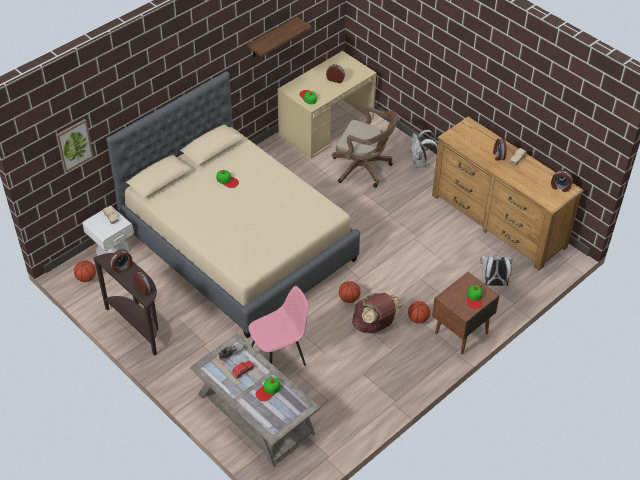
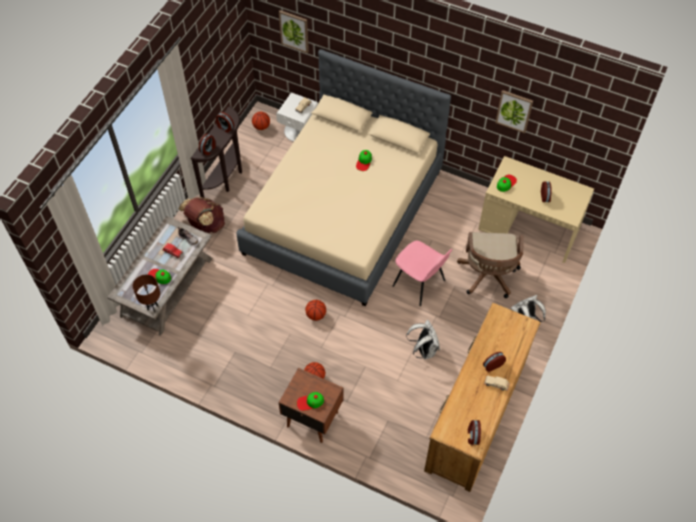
camera: 70 degrees right, 10 degrees up
shelf [247,17,312,58] -> picture [495,90,533,133]
pink chair [248,286,308,366] -> pink chair moved to [393,241,452,306]
brown backpack [352,293,403,333] -> brown backpack moved to [179,197,225,233]
white backpack [481,255,513,286] -> white backpack moved to [406,320,440,359]
none -> brown table lamp [133,274,160,312]

